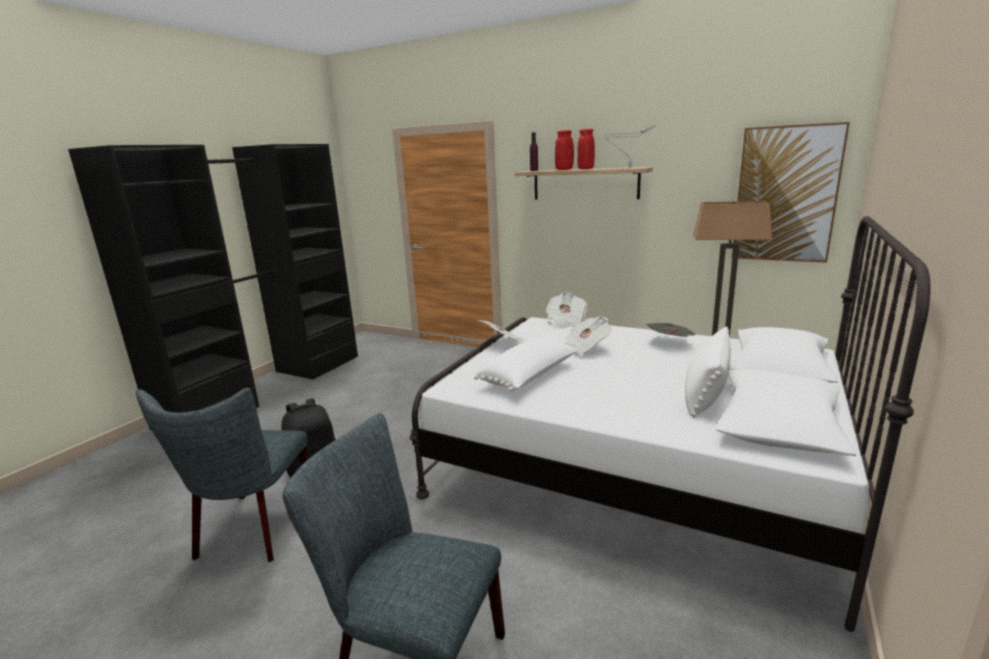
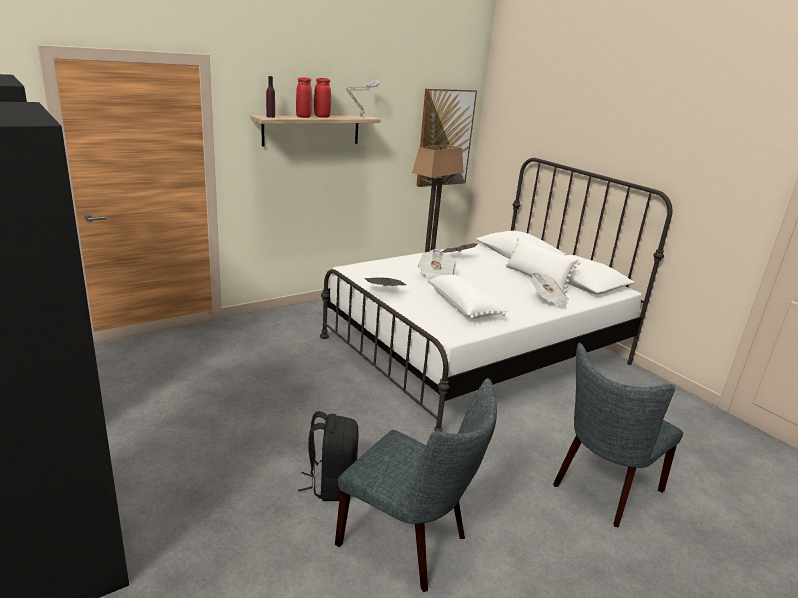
camera: 65 degrees left, 5 degrees up
newspaper [545,293,588,329] -> newspaper moved to [531,272,569,310]

